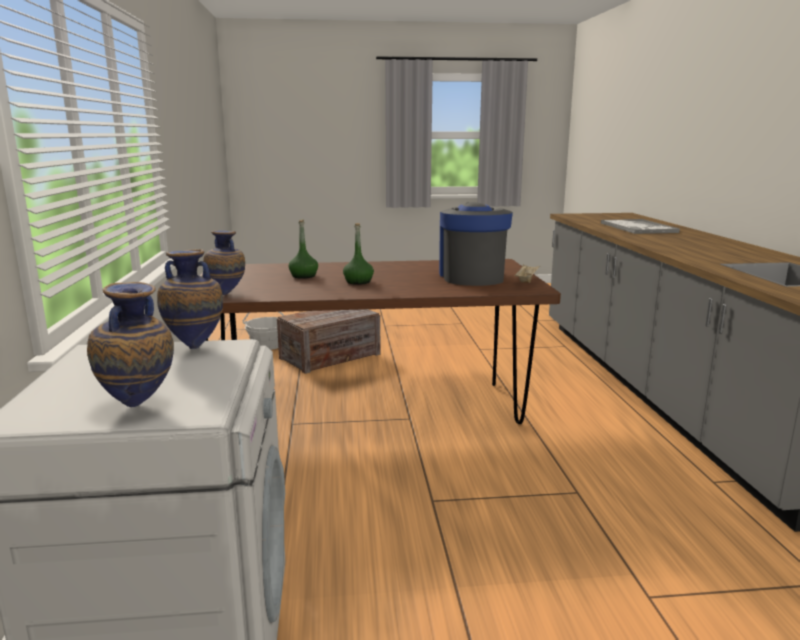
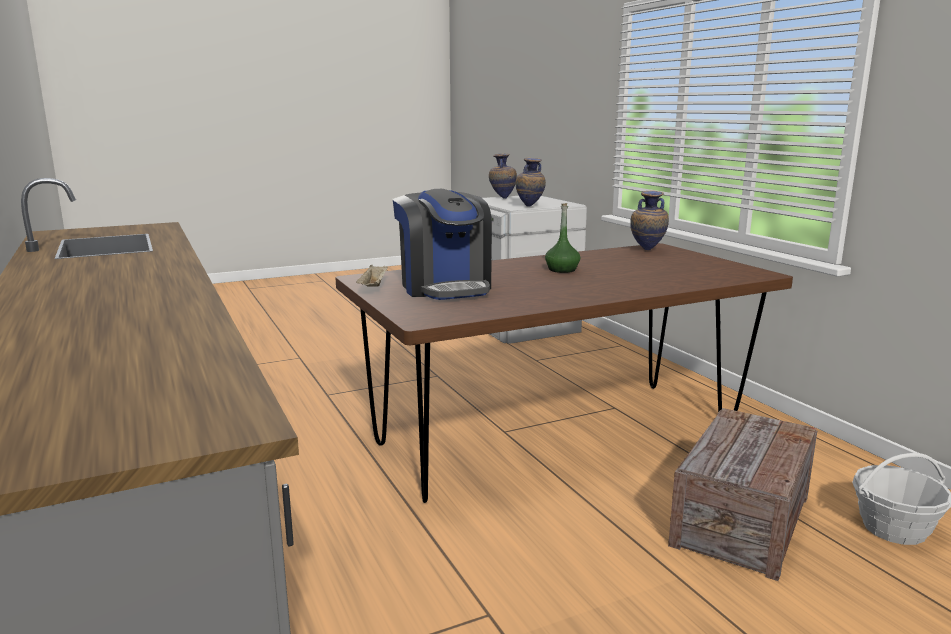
camera: 160 degrees right, 0 degrees up
green bottle [289,219,318,279] -> none
tray [601,219,680,234] -> none

